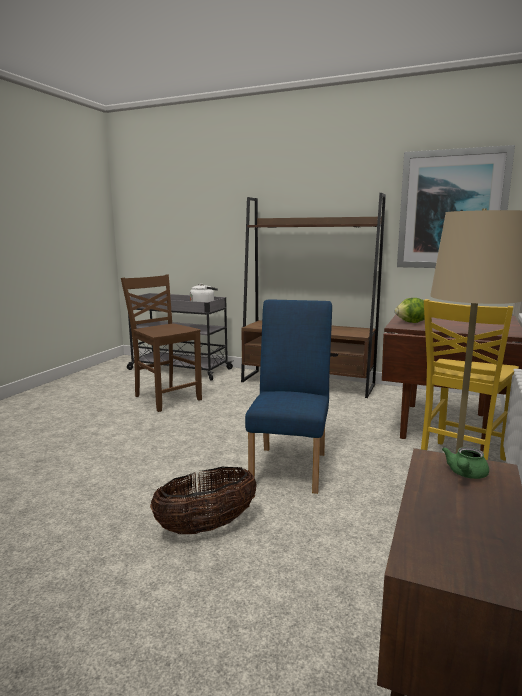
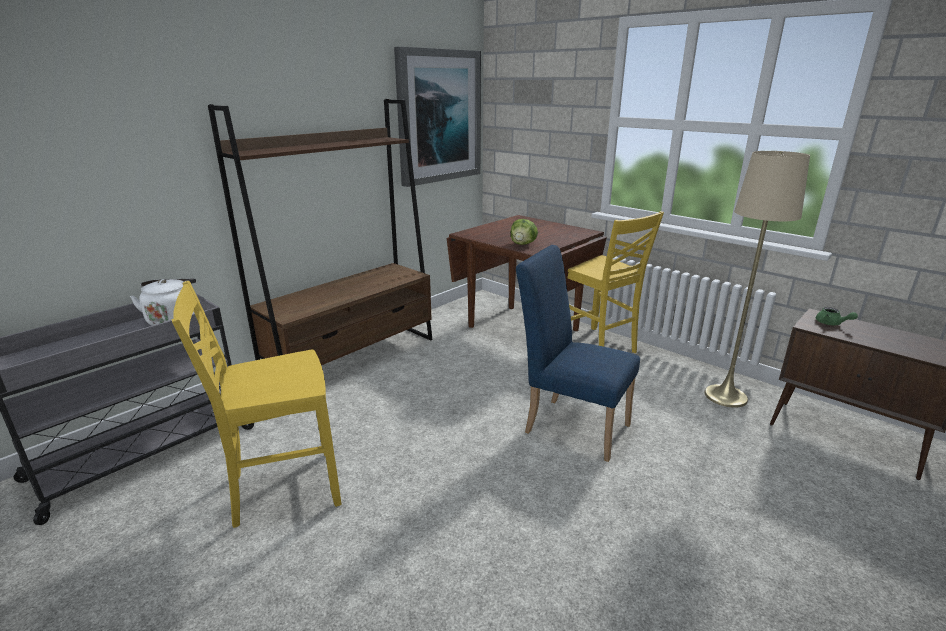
camera: 70 degrees left, 10 degrees up
brown chair [121,274,202,412] -> yellow chair [171,281,341,528]
basket [150,467,257,534] -> none

